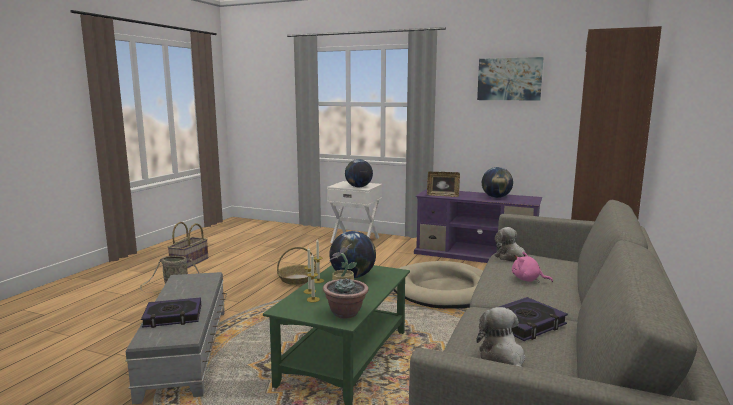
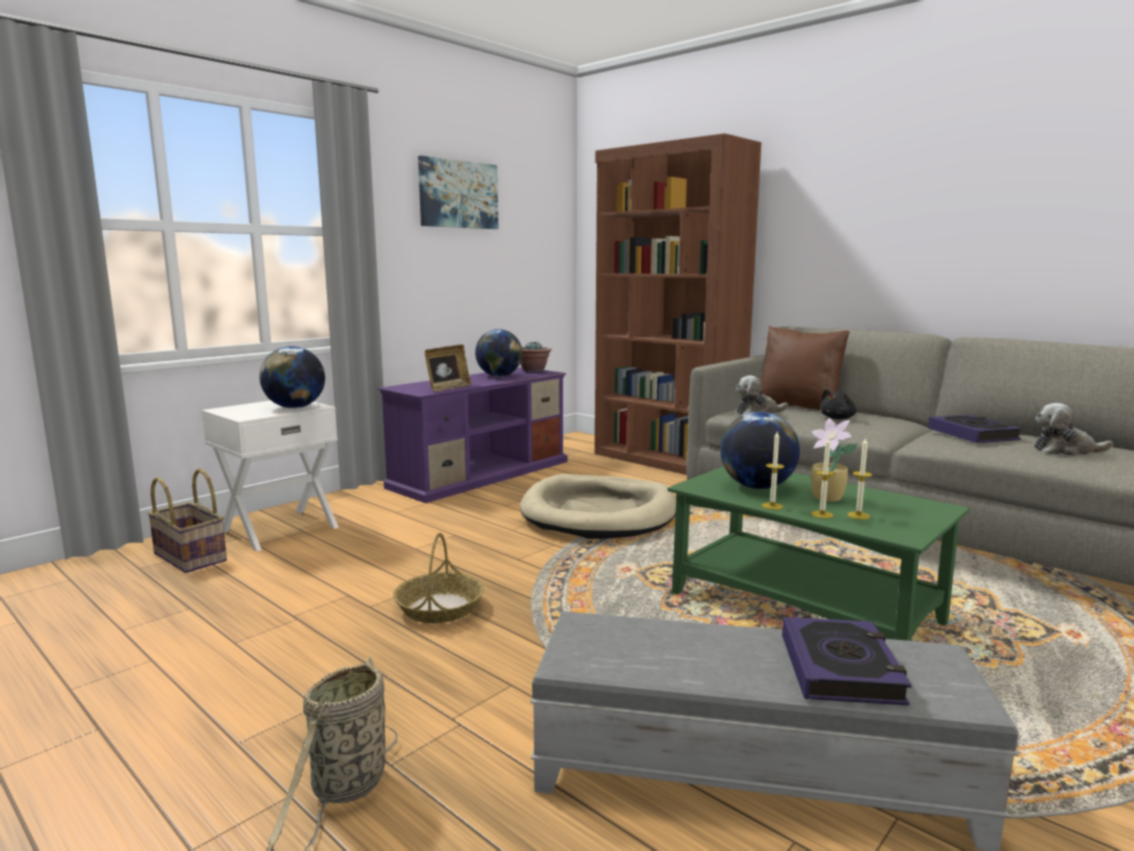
camera: 70 degrees left, 0 degrees up
basket [168,222,208,268] -> basket moved to [147,468,227,573]
potted plant [323,278,368,319] -> potted plant moved to [520,341,552,372]
pink plush toy [512,252,553,283] -> black plush toy [820,389,856,419]
none -> brown pillow [760,326,850,410]

